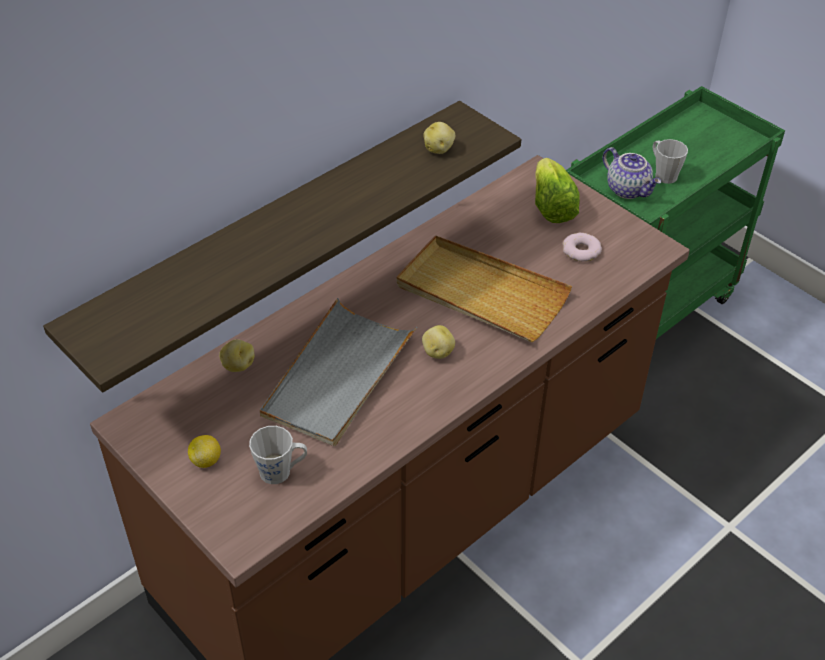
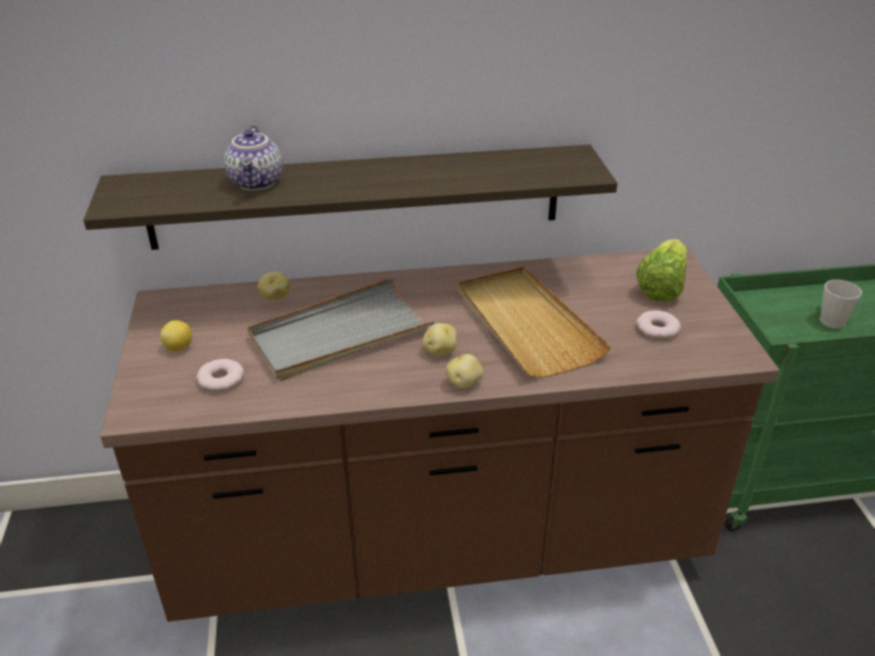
camera: 35 degrees right, 10 degrees down
grey mug [249,426,307,484] -> donut [196,359,244,392]
potato [424,122,455,154] -> potato moved to [446,354,484,389]
teapot [603,147,661,199] -> teapot moved to [224,125,283,191]

